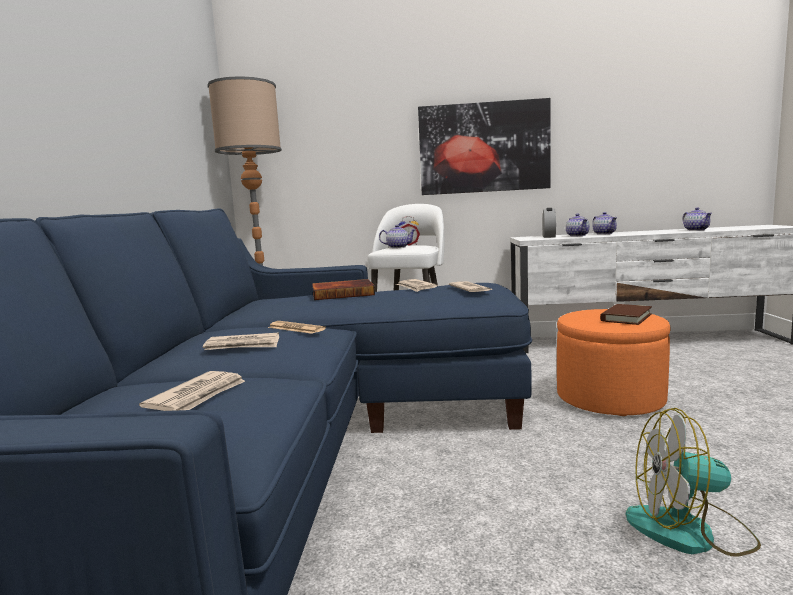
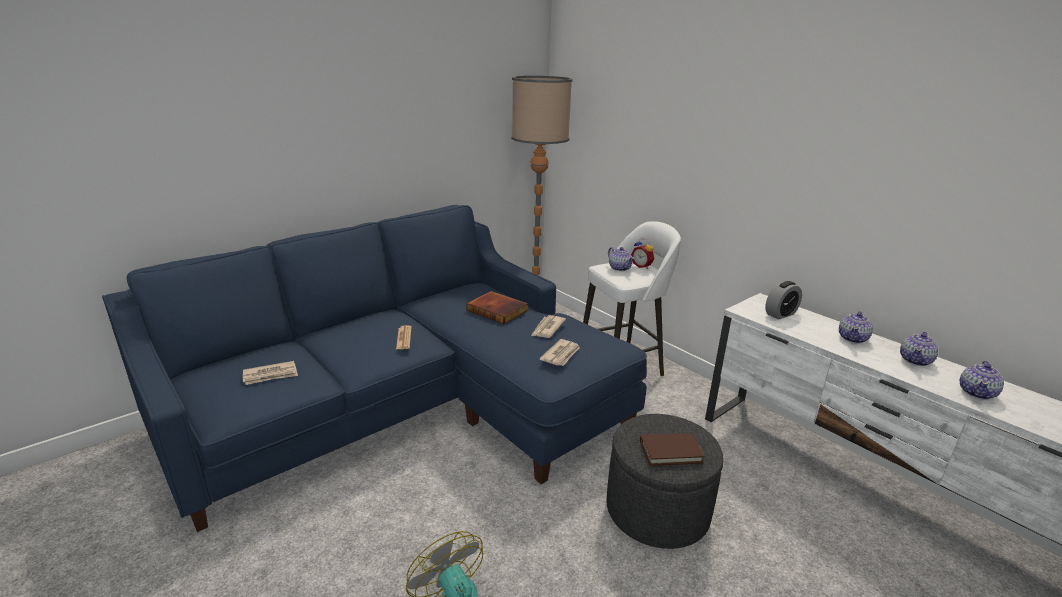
camera: 45 degrees right, 15 degrees up
newspaper [203,333,279,350] -> none
picture [418,98,551,195] -> none
orange ottoman [557,309,671,416] -> grey ottoman [606,414,724,549]
teapot [566,214,590,236] -> teapot moved to [900,332,938,366]

